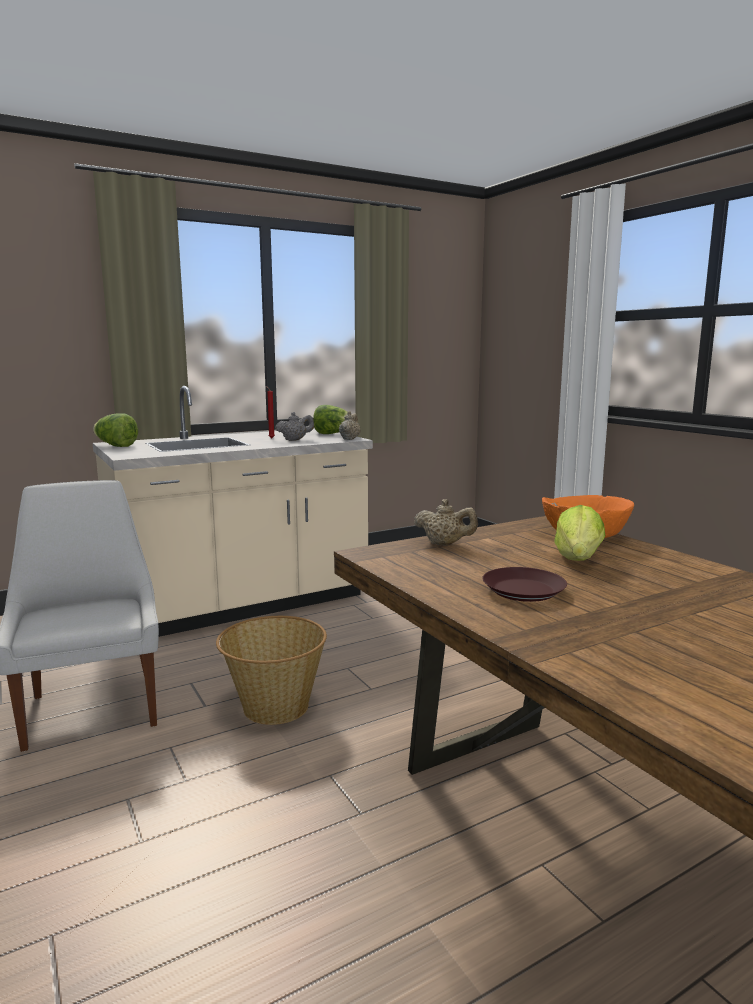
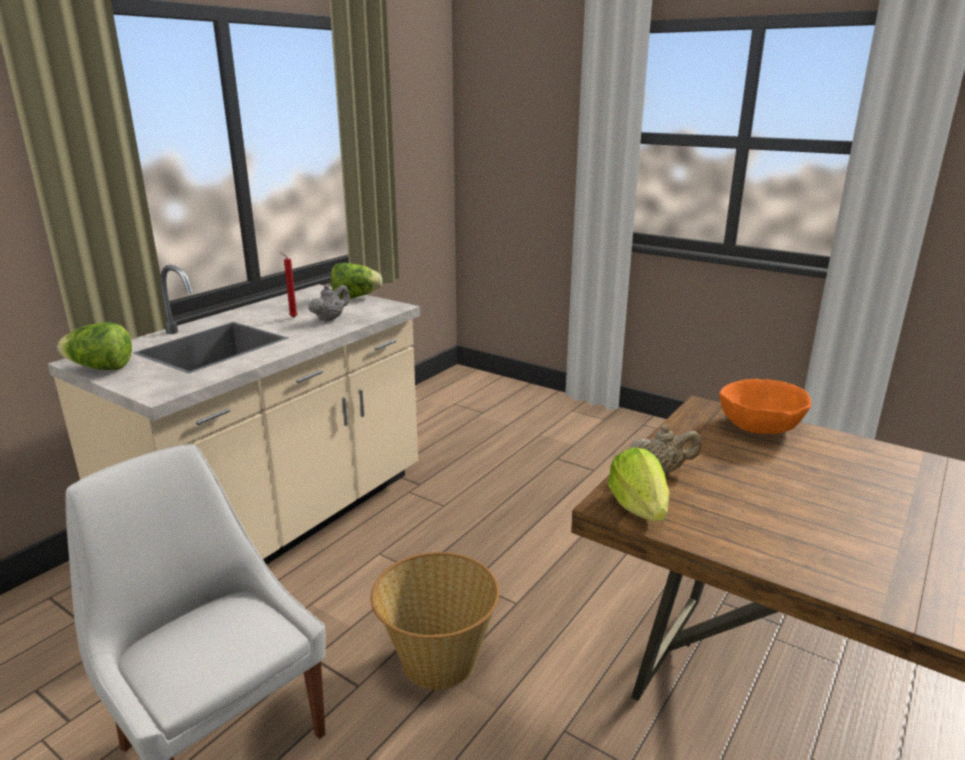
camera: 25 degrees left, 10 degrees up
beige teapot [339,411,361,440] -> none
brown plate [482,567,567,602] -> none
lettuce [554,505,605,561] -> lettuce moved to [608,447,670,521]

